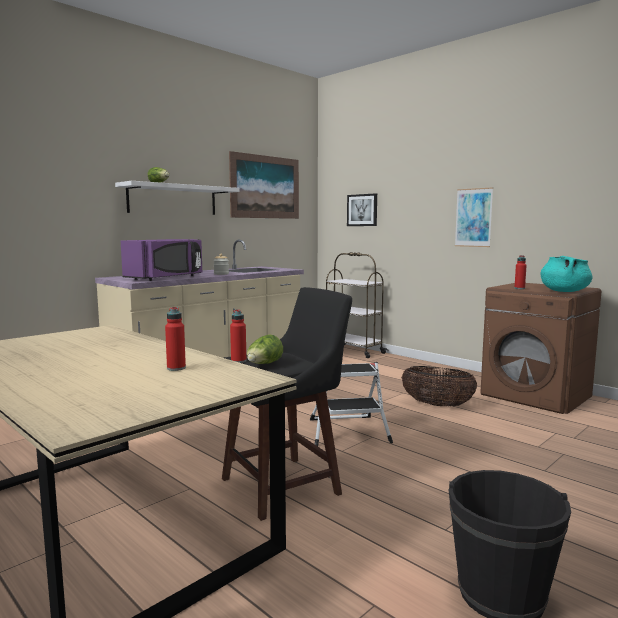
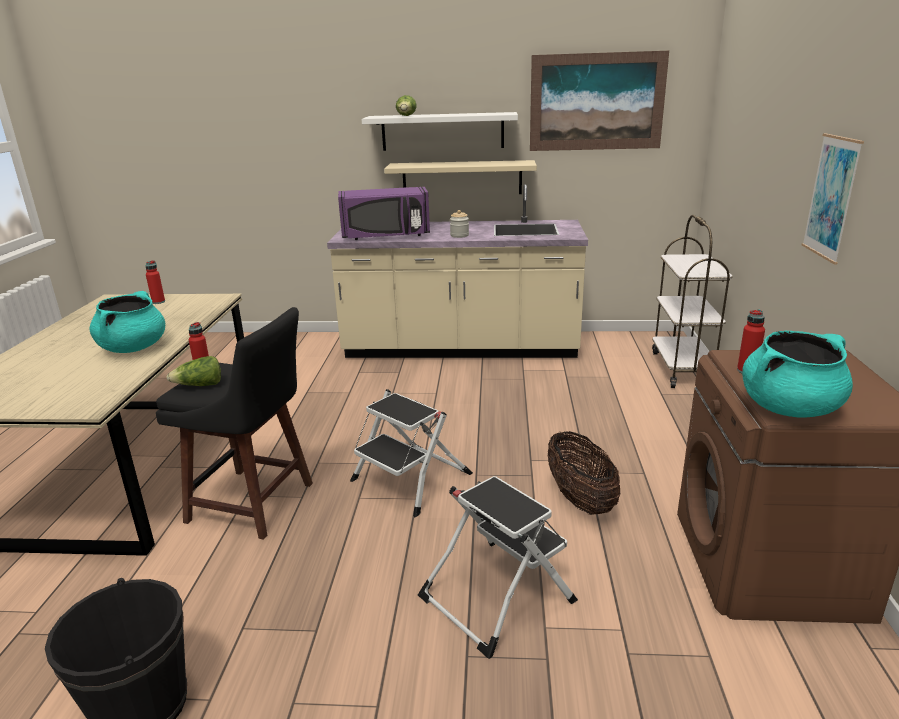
camera: 50 degrees right, 15 degrees up
red bottle [165,307,186,371] -> red bottle moved to [146,260,165,304]
picture [347,193,377,226] -> none
none -> turquoise cooking pot [90,291,165,353]
none -> beige shelf [384,160,537,194]
none -> step ladder [418,476,578,659]

